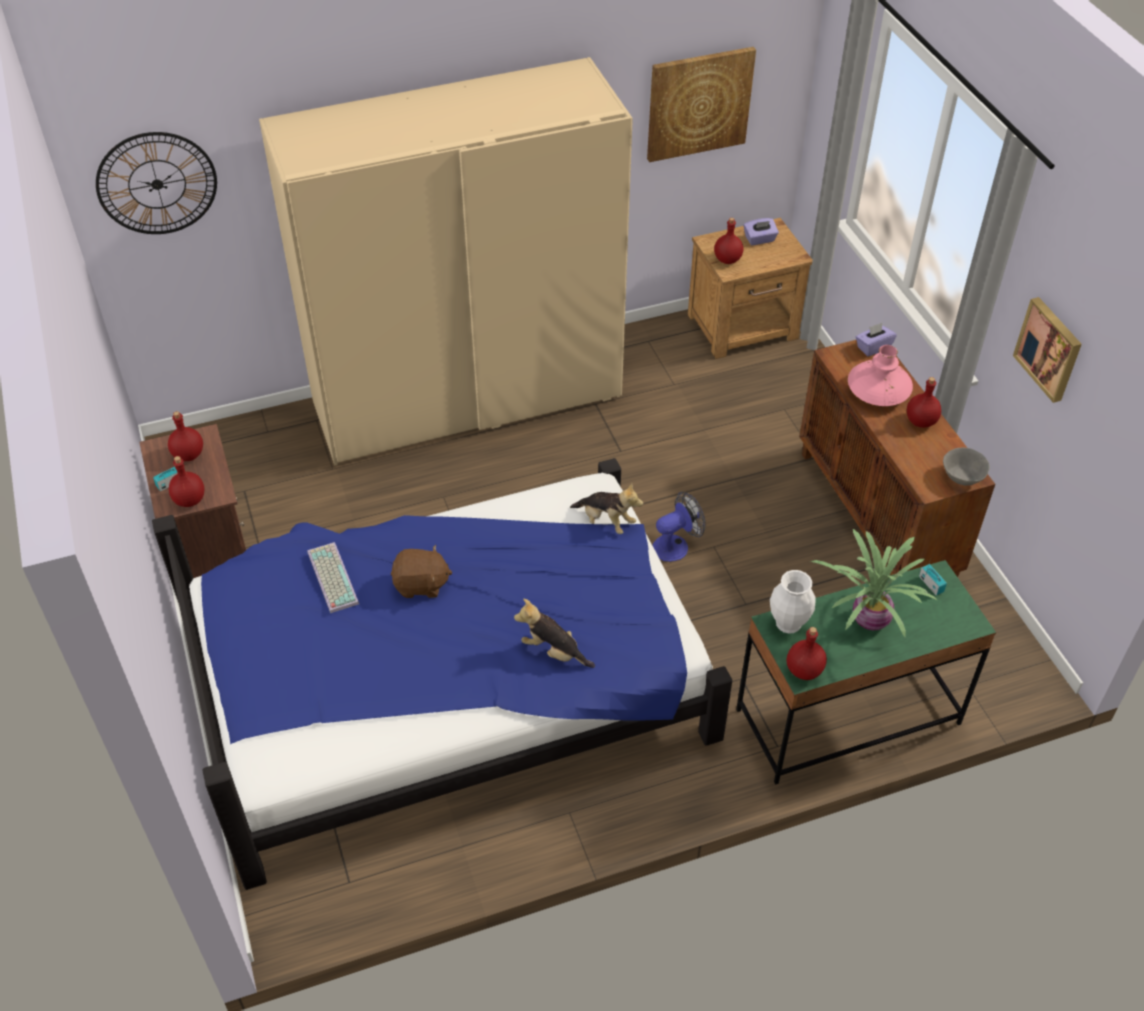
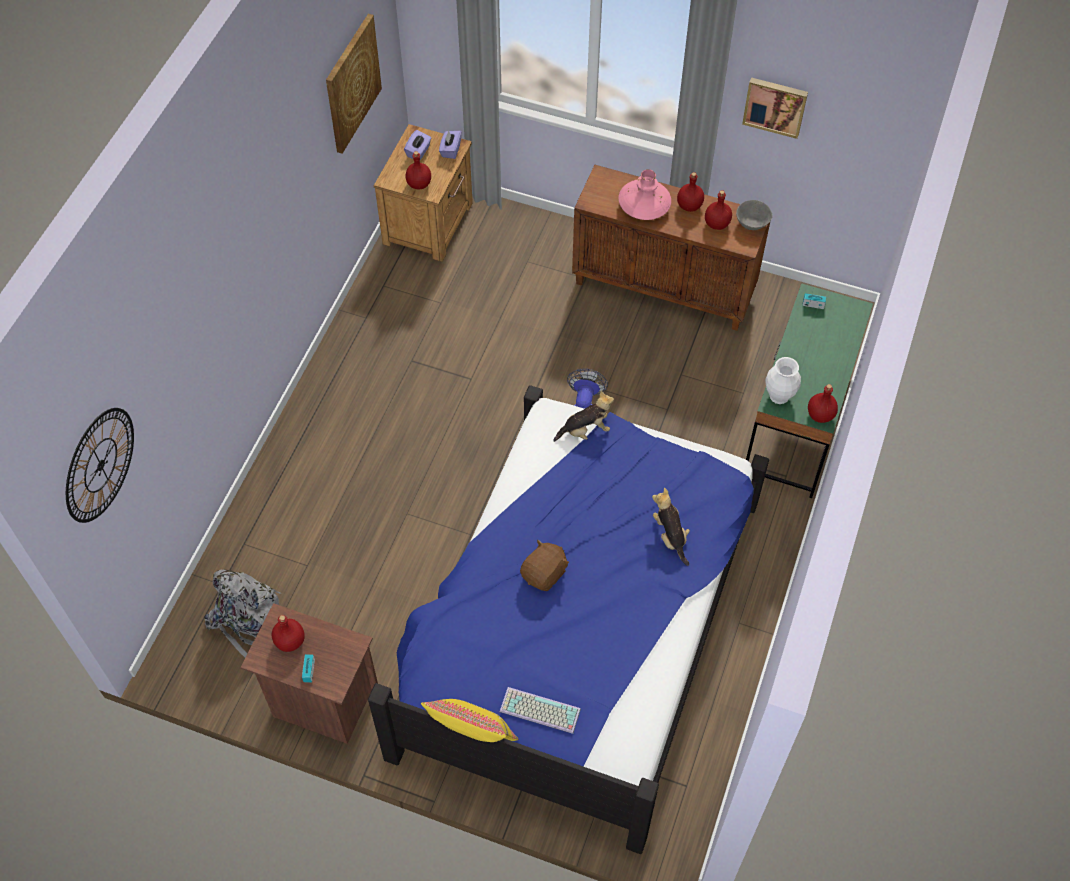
camera: 50 degrees left, 10 degrees up
red bottle [169,456,205,507] -> red bottle moved to [705,190,732,230]
beige wardrobe [259,57,633,465] -> none
keyboard [308,542,359,613] -> keyboard moved to [500,687,581,734]
plush toy [514,599,595,668] -> plush toy turned 90 degrees clockwise [652,488,690,566]
potted plant [810,529,938,637] -> none
purple tissue box [856,323,897,356] -> purple tissue box moved to [439,130,462,159]
none -> grey backpack [205,570,281,657]
none -> yellow pillow [421,699,518,742]

